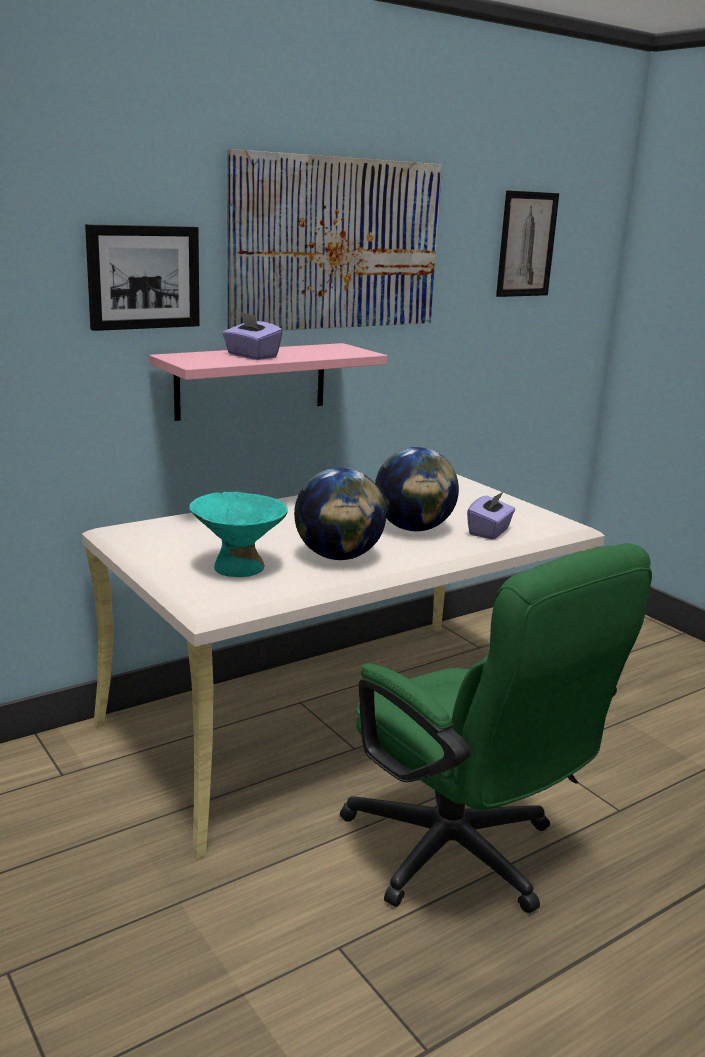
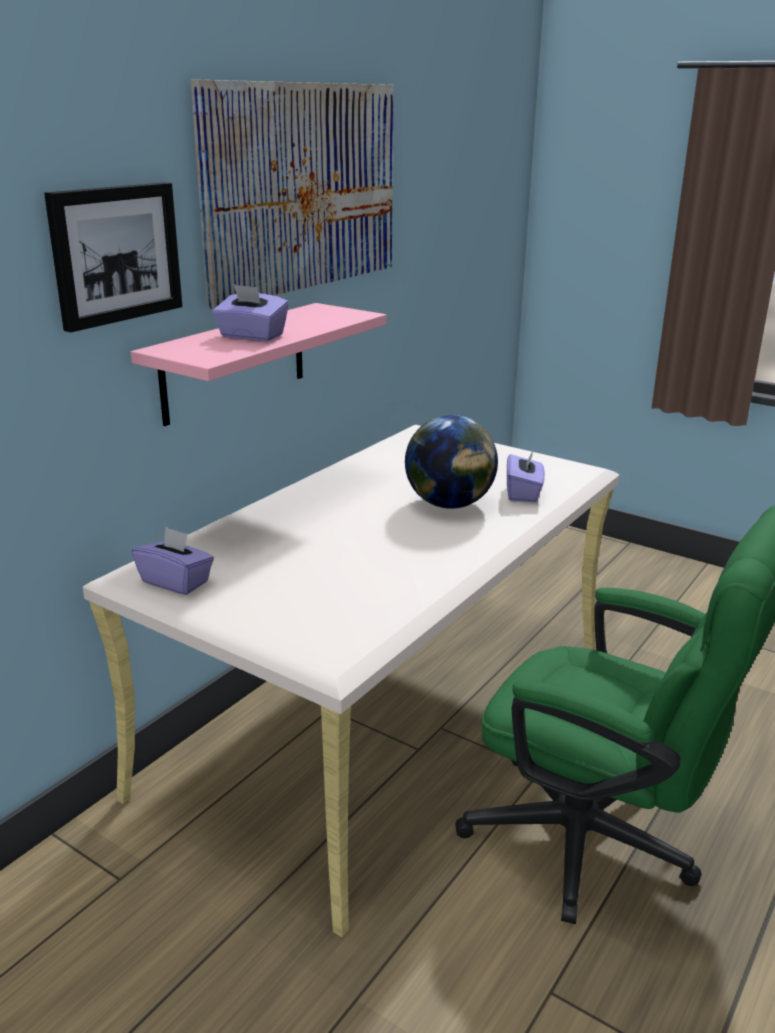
camera: 20 degrees left, 5 degrees up
turquoise bowl [189,492,288,577] -> none
globe [294,468,386,560] -> none
picture [496,190,559,297] -> none
none -> purple tissue box [132,527,214,595]

